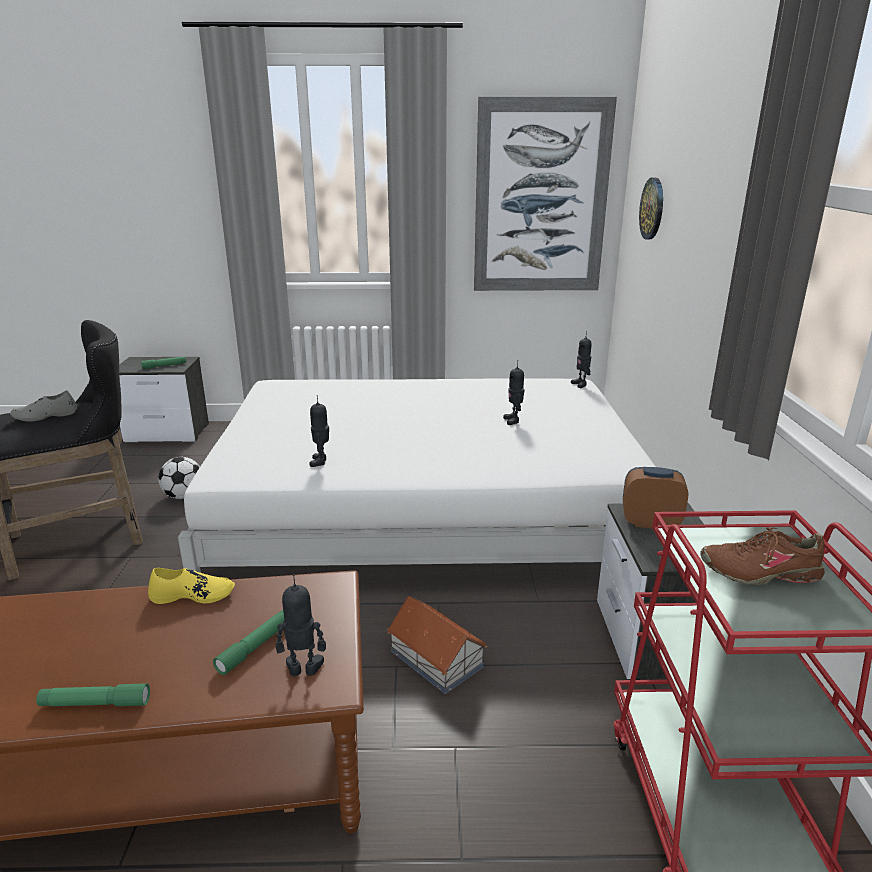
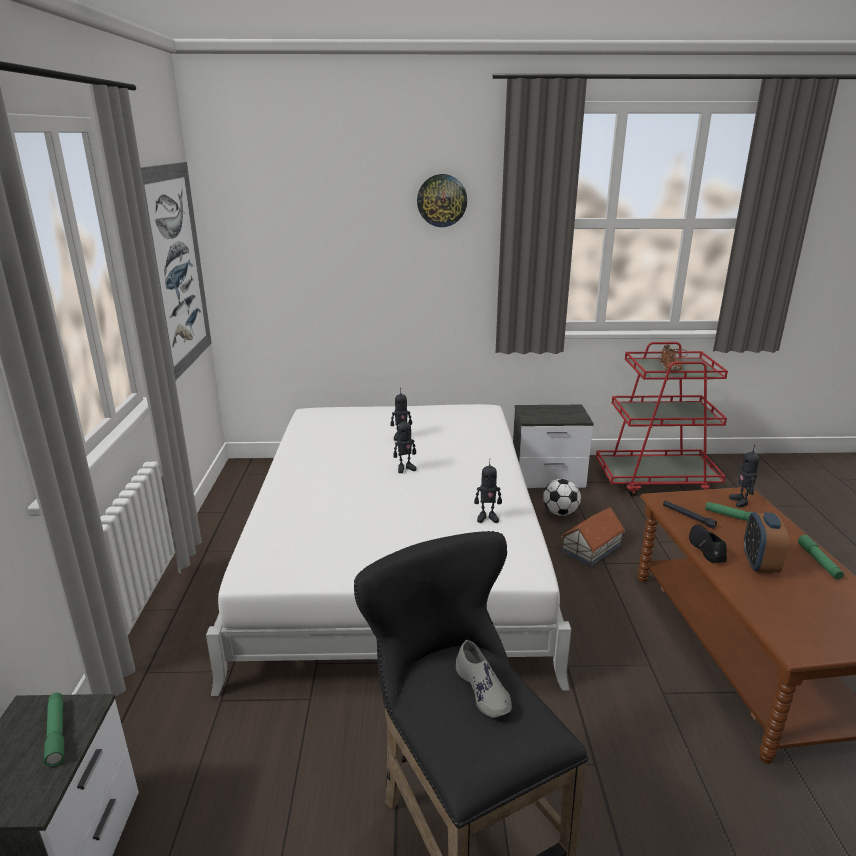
camera: 90 degrees left, 0 degrees up
yellow shoe [148,568,235,604] -> black shoe [689,524,727,563]
football [158,457,200,499] -> football moved to [543,479,581,516]
toy robot [571,331,592,388] -> toy robot moved to [393,415,416,473]
alarm clock [623,467,689,528] -> alarm clock moved to [744,512,789,574]
wall clock [639,178,663,240] -> wall clock moved to [417,174,467,227]
none -> black flashlight [663,500,717,529]

